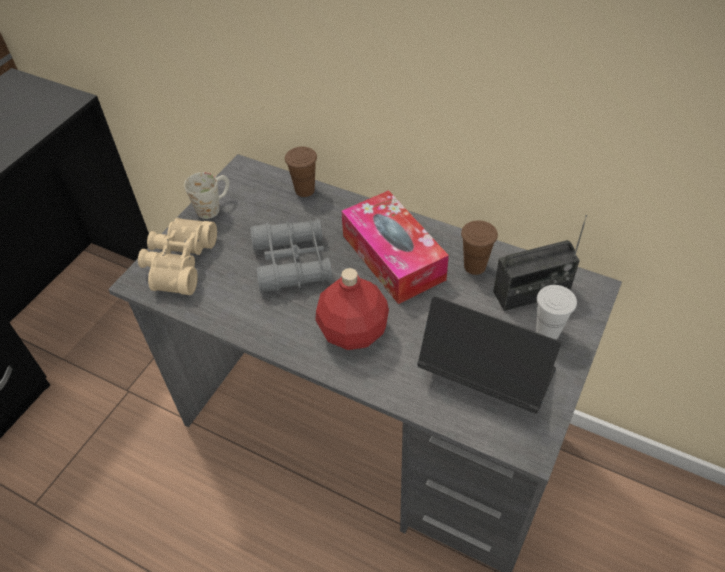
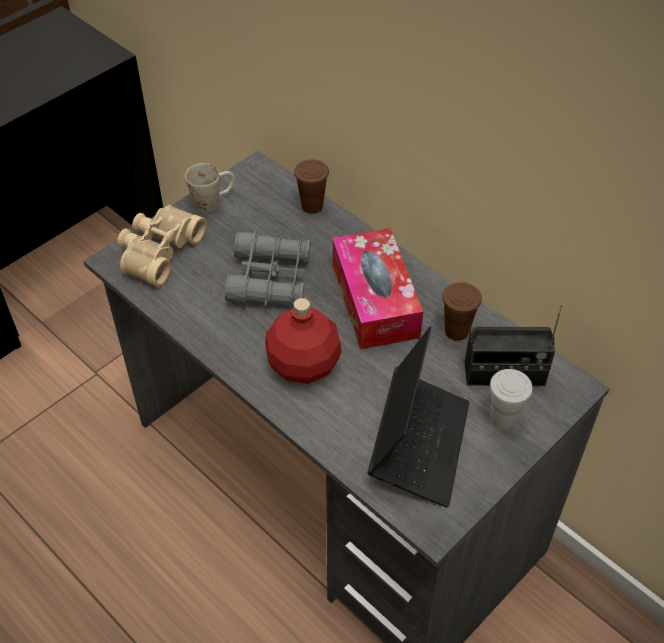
camera: 15 degrees right, 0 degrees up
laptop [417,296,561,414] -> laptop turned 60 degrees clockwise [368,327,469,507]

